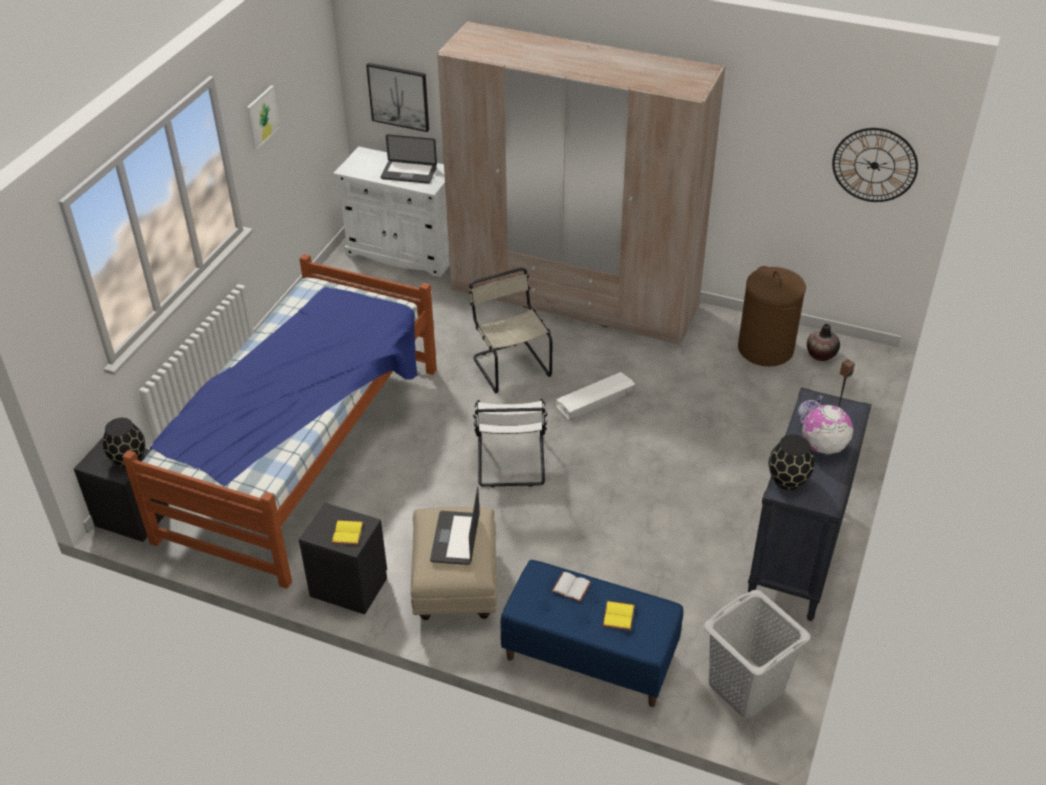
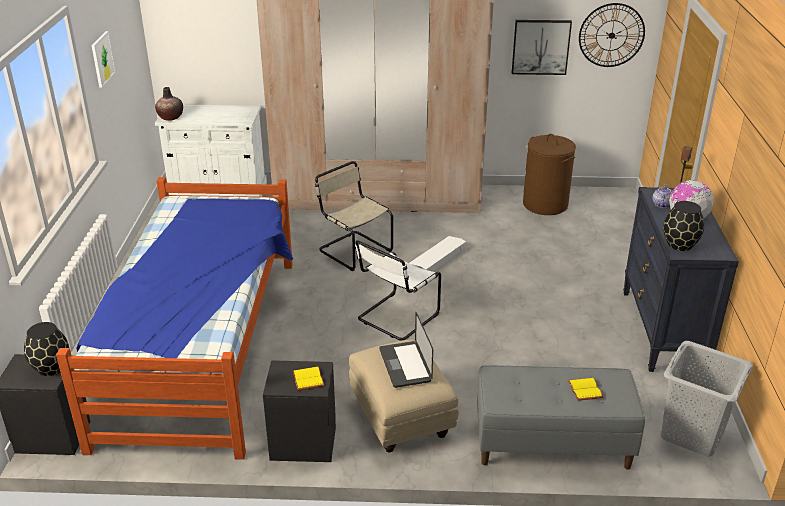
camera: 20 degrees left, 10 degrees down
picture [366,63,429,132] -> picture moved to [512,20,572,75]
laptop [380,134,437,184] -> none
white chair [473,399,547,487] -> white chair turned 60 degrees clockwise [355,240,441,341]
blue bench [500,560,683,707] -> grey bench [477,365,645,469]
white book [552,572,591,602] -> none
vase [807,324,840,361] -> vase moved to [155,87,183,121]

